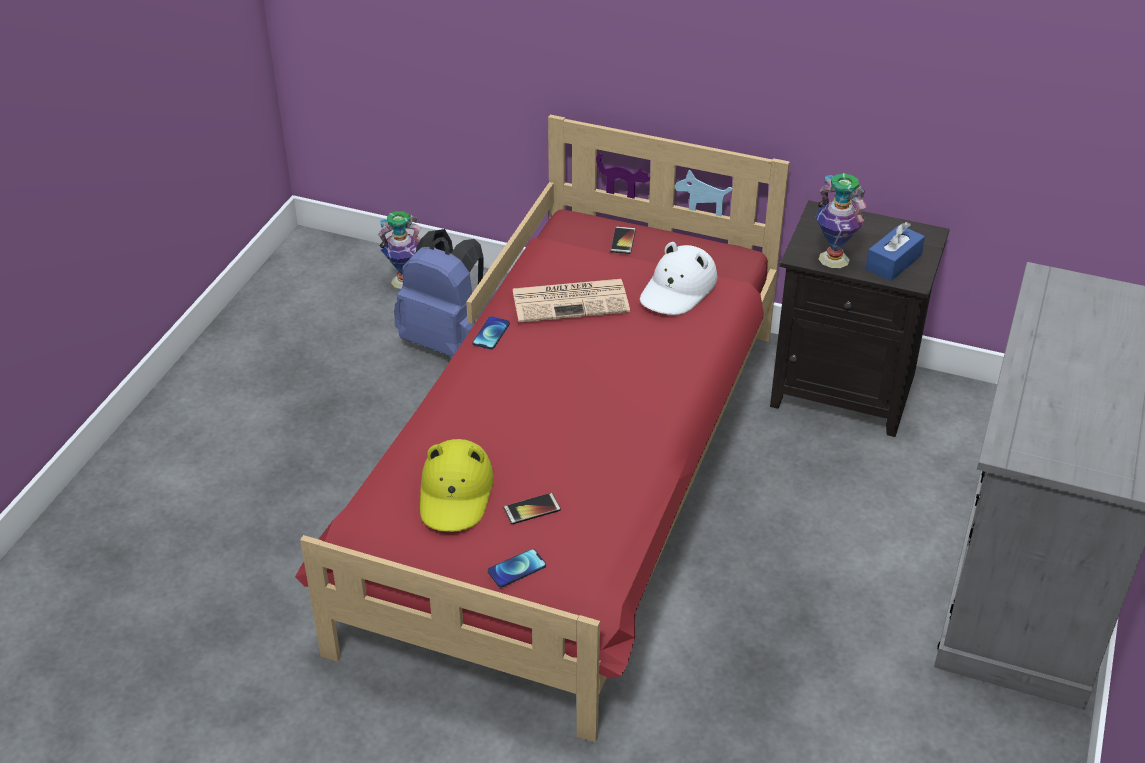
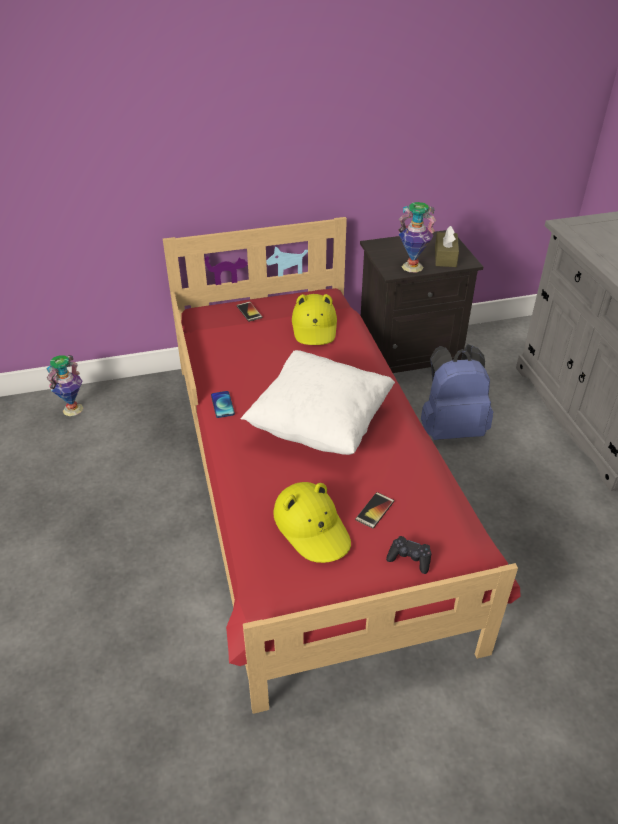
camera: 35 degrees left, 0 degrees up
blue backpack [394,229,484,357] -> blue backpack moved to [421,344,493,440]
phone [488,549,546,587] -> black game controller [386,536,431,574]
newspaper [512,279,630,322] -> none
white hat [640,242,717,315] -> yellow hat [292,294,337,345]
blue tissue box [866,222,925,281] -> brown tissue box [435,226,459,267]
none -> white pillow [241,350,395,455]

